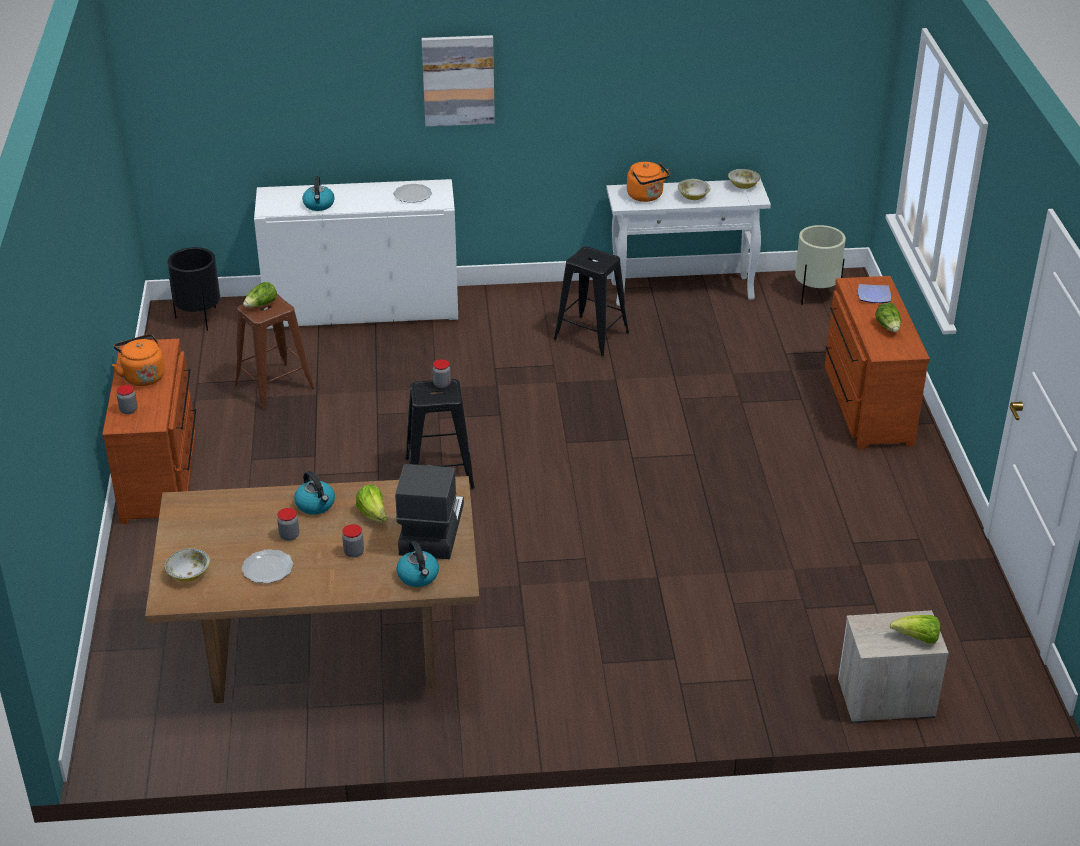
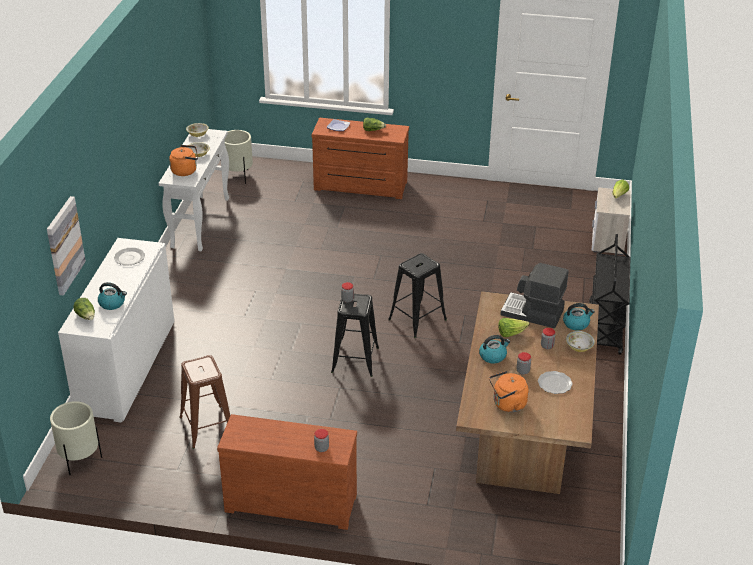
camera: 75 degrees left, 0 degrees up
orange kettle [112,334,165,386] -> orange kettle moved to [489,371,529,412]
bowl [165,548,210,582] -> bowl moved to [566,331,595,352]
black planter [168,247,220,331] -> beige planter [50,401,102,475]
lettuce [243,282,277,307] -> lettuce moved to [73,298,95,320]
picture [422,35,495,127] -> picture moved to [47,196,86,296]
black stool [553,246,630,358] -> black stool moved to [388,253,447,338]
none -> black cart [589,234,630,355]

